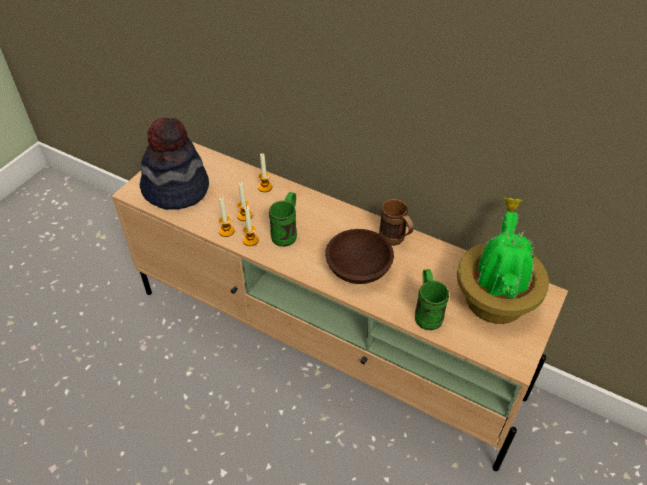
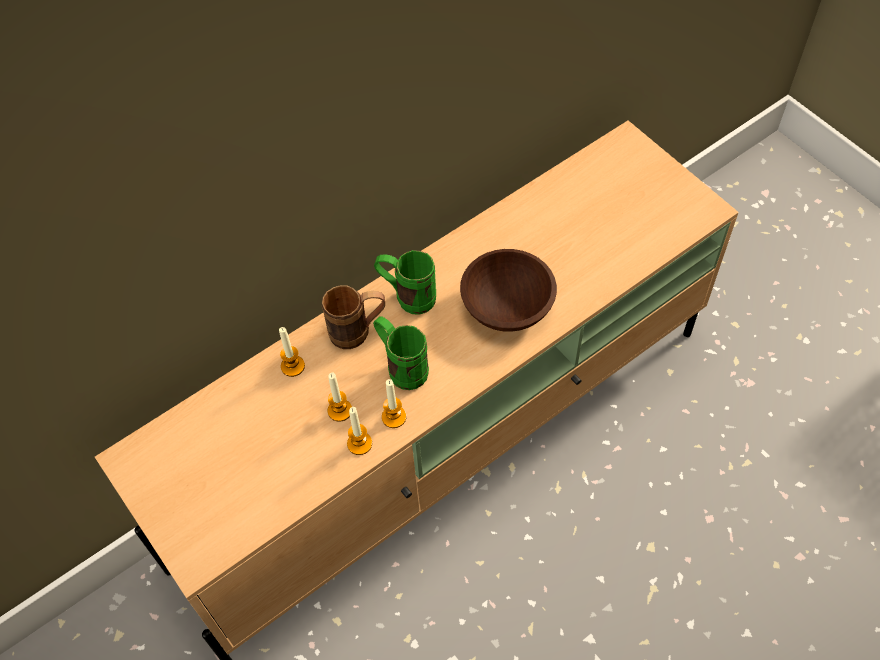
camera: 65 degrees left, 10 degrees up
hat [140,118,209,210] -> none
brown mug [379,199,414,246] -> brown mug moved to [322,285,385,349]
green mug [415,269,449,330] -> green mug moved to [374,250,436,315]
potted plant [457,198,549,324] -> none

